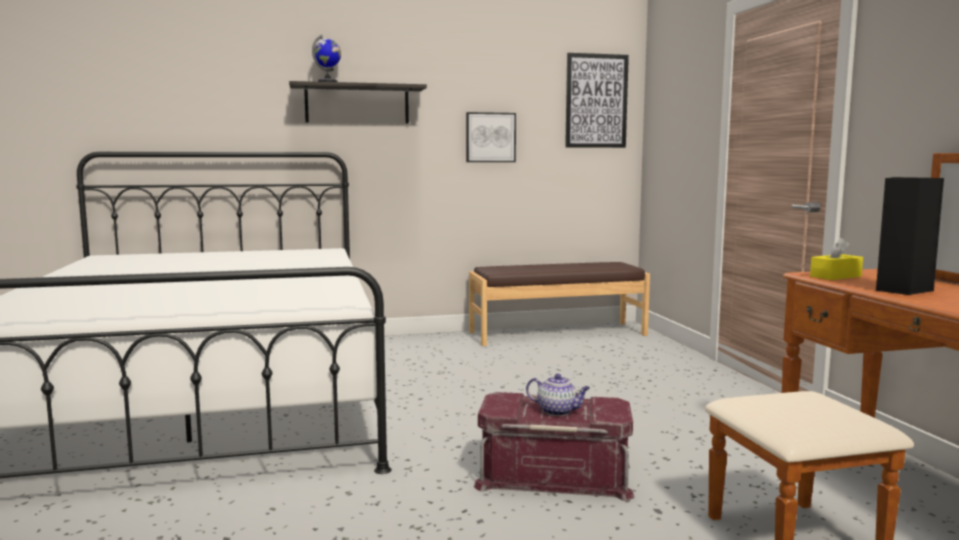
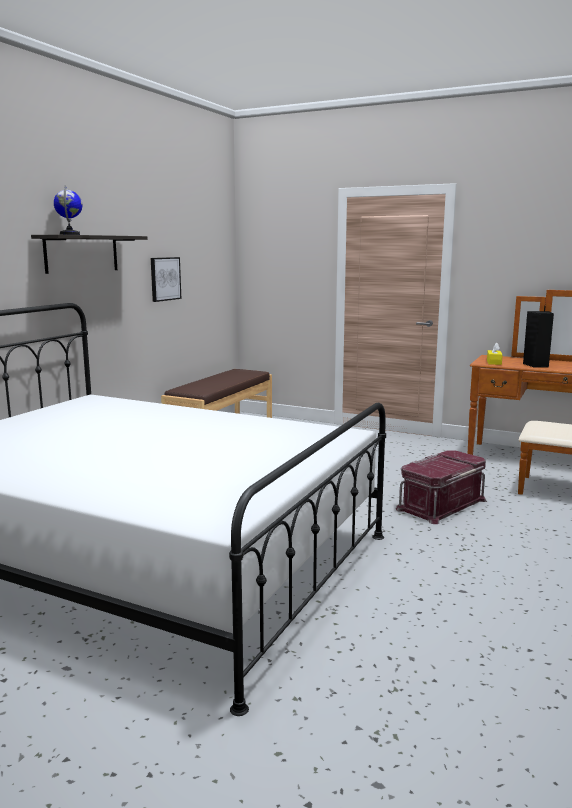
camera: 50 degrees left, 5 degrees up
teapot [526,374,590,416] -> none
picture [565,53,629,148] -> none

